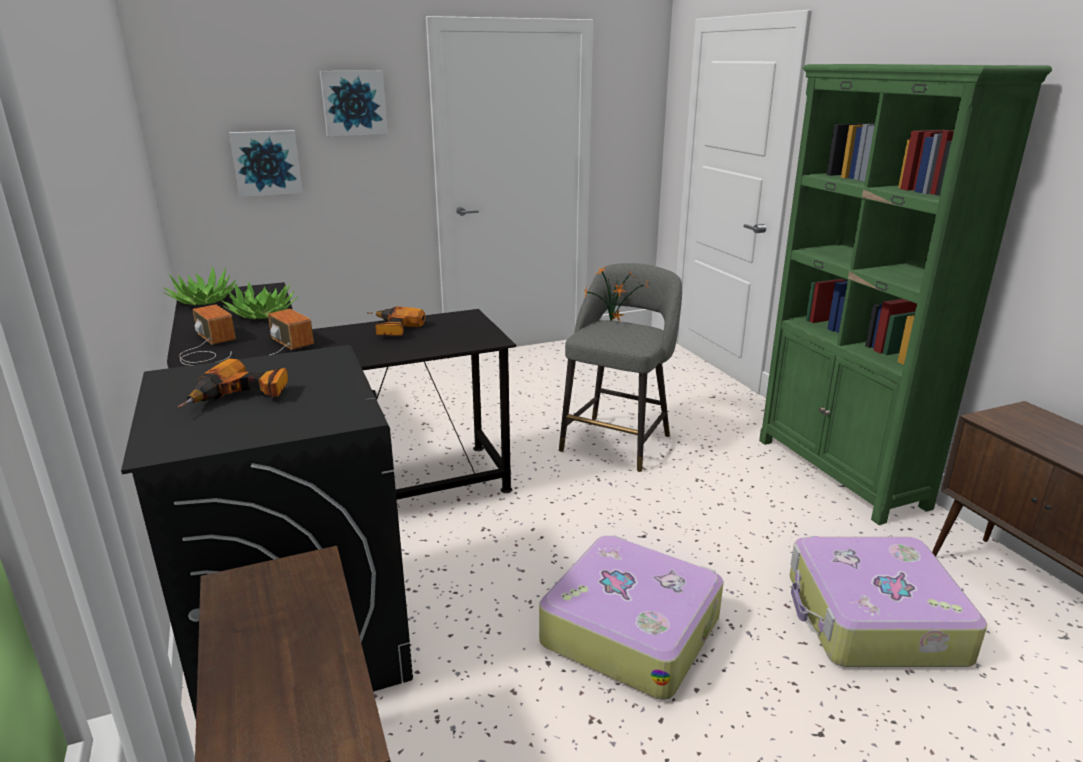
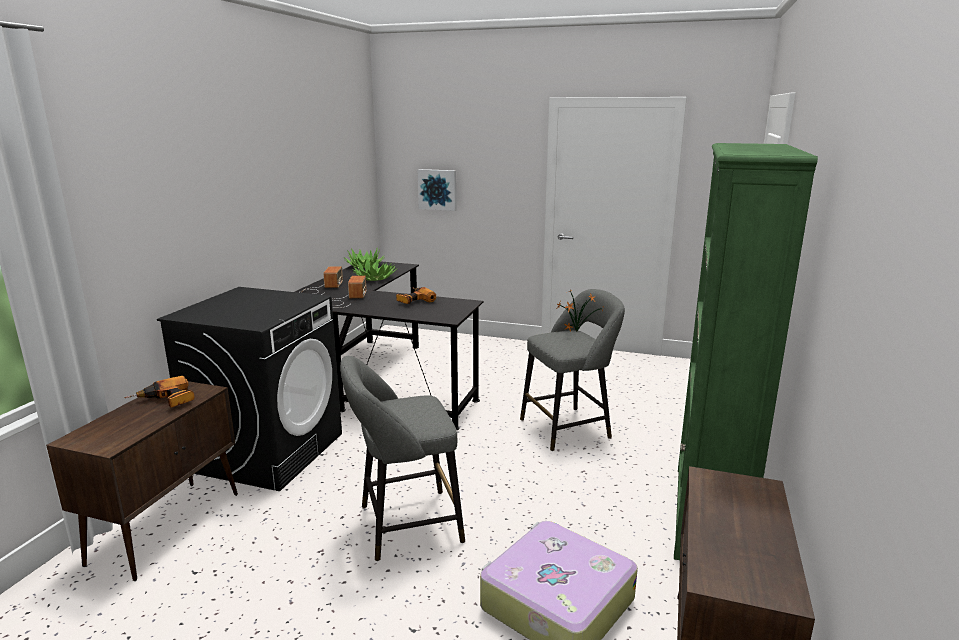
camera: 40 degrees right, 5 degrees down
power drill [178,359,288,408] -> power drill moved to [125,376,194,408]
picture [320,71,388,136] -> none
suitcase [539,535,724,700] -> grey stool [340,356,465,561]

